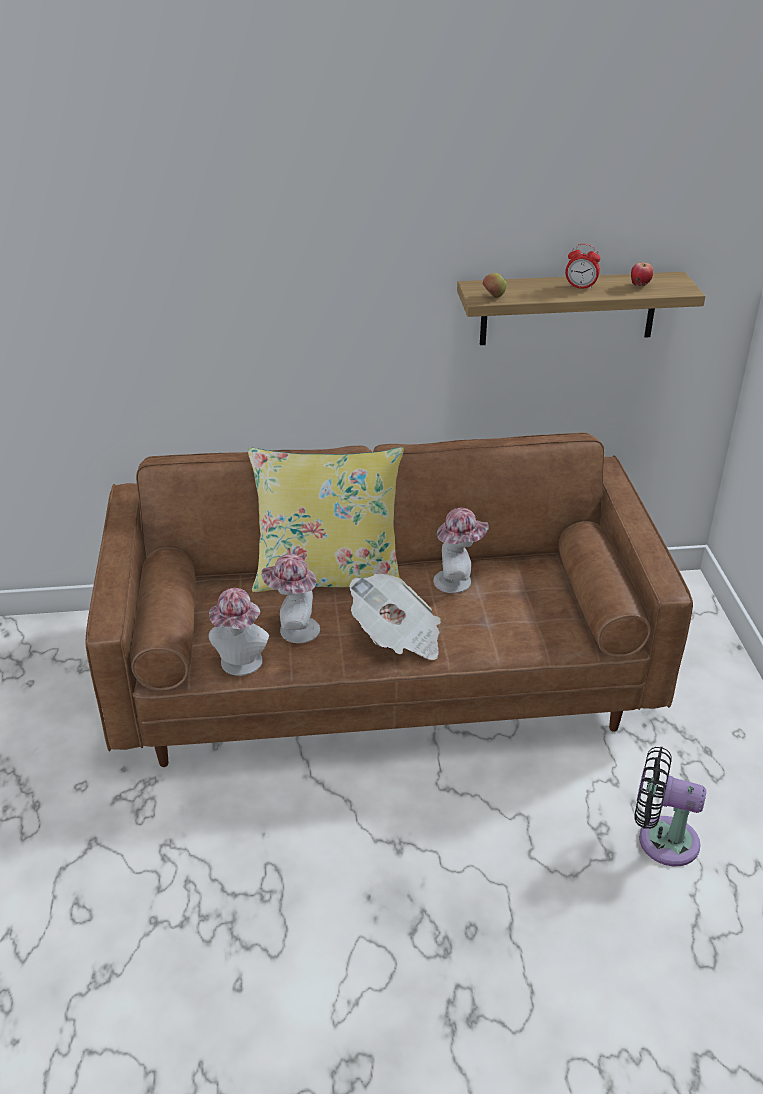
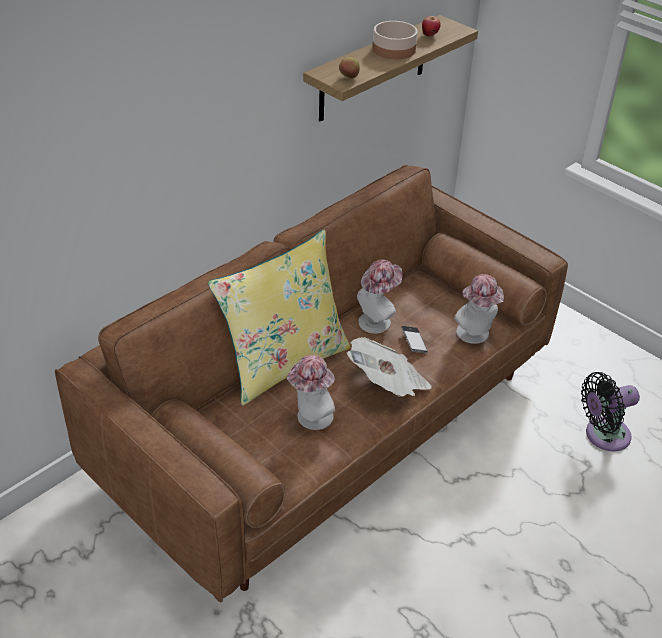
camera: 40 degrees left, 5 degrees up
hat [209,588,269,676] -> hat moved to [454,274,504,344]
alarm clock [565,244,600,290] -> bowl [373,21,418,59]
none -> phone [401,326,428,353]

